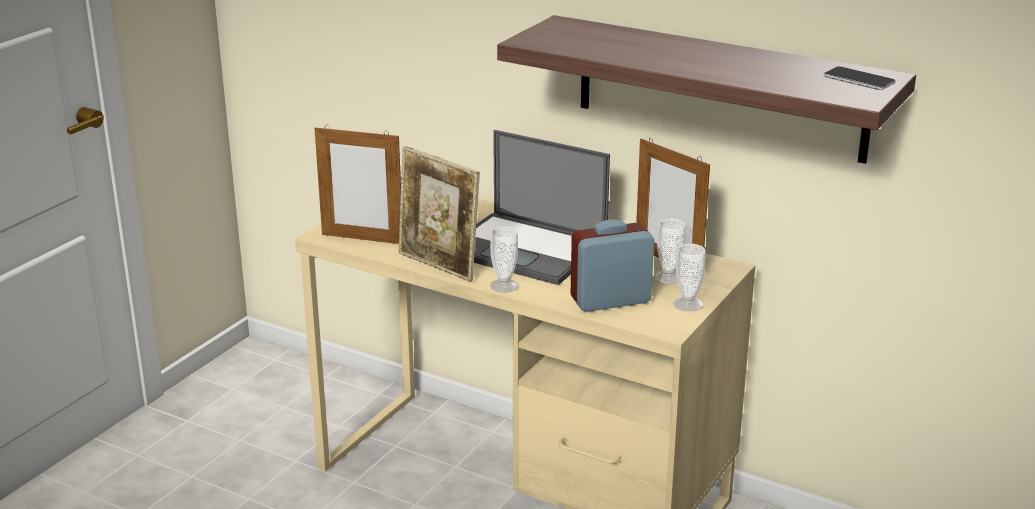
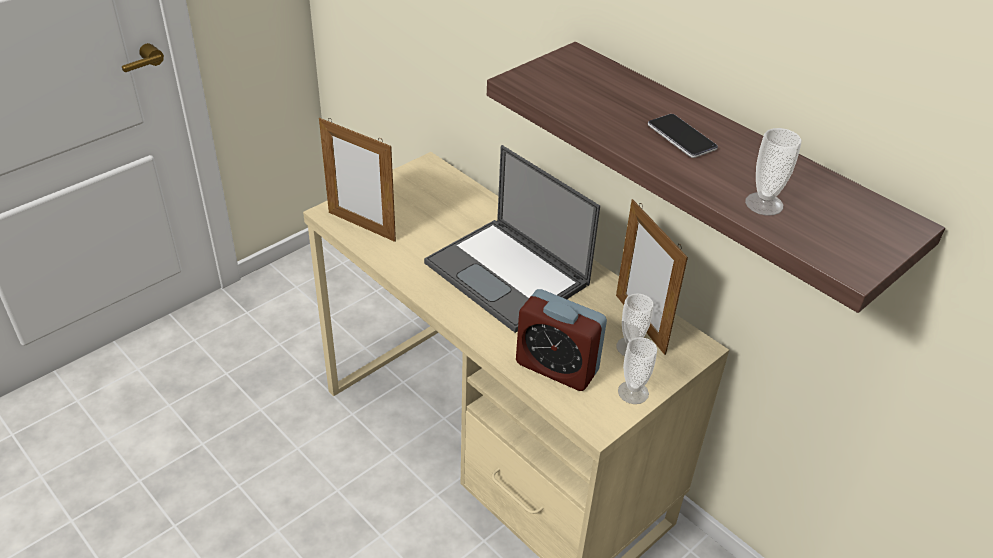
camera: 15 degrees right, 15 degrees up
picture frame [399,146,480,282] -> none
cup [490,227,519,292] -> cup moved to [745,128,801,216]
alarm clock [570,220,654,312] -> alarm clock turned 150 degrees counterclockwise [516,289,607,391]
phone [824,66,895,90] -> phone moved to [648,114,718,158]

